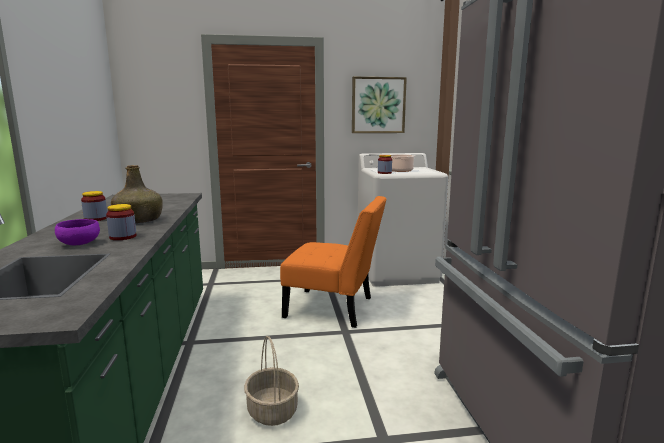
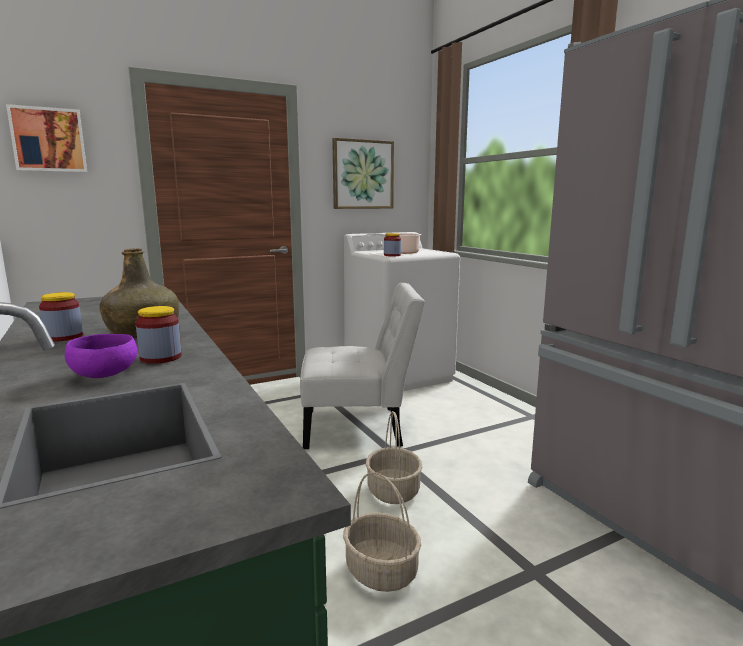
camera: 20 degrees left, 0 degrees up
orange chair [280,196,386,328] -> white chair [300,283,425,449]
none -> picture [6,104,87,172]
none -> basket [366,411,423,504]

